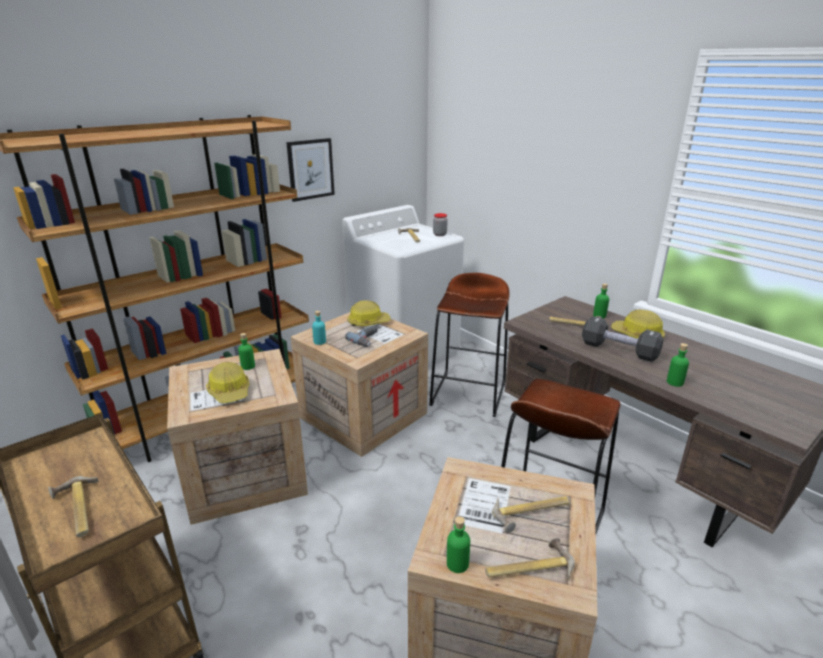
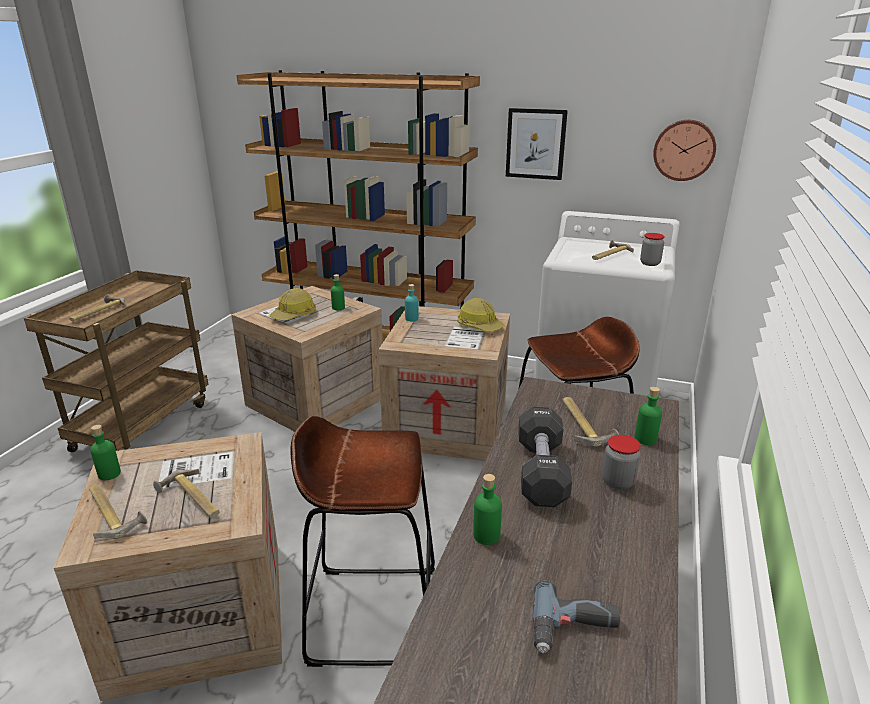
camera: 60 degrees right, 0 degrees up
power drill [345,325,377,347] -> power drill moved to [533,581,620,653]
hard hat [611,309,665,338] -> jar [602,435,641,490]
none -> wall clock [653,120,716,181]

